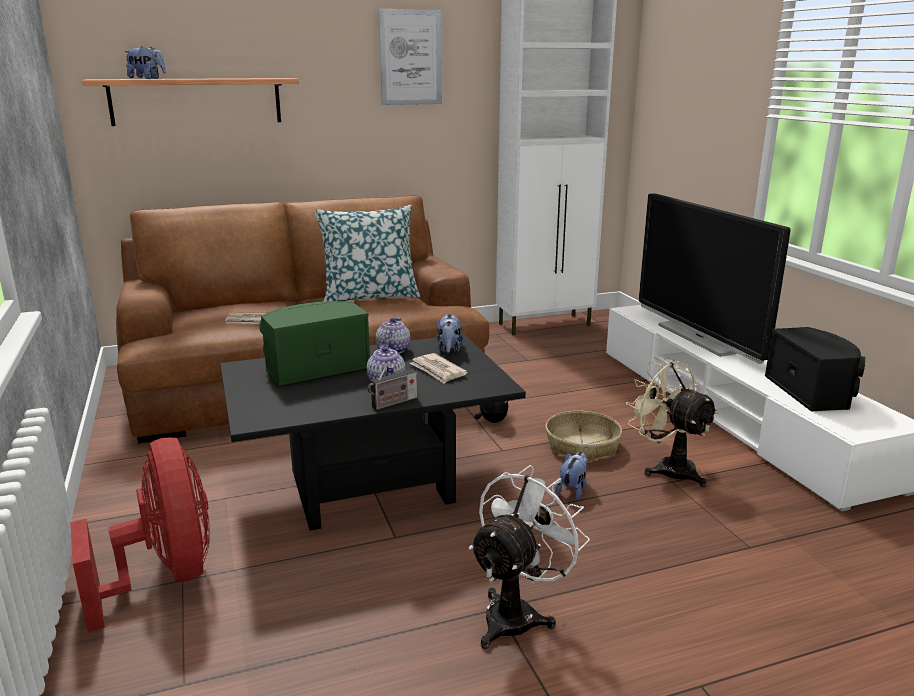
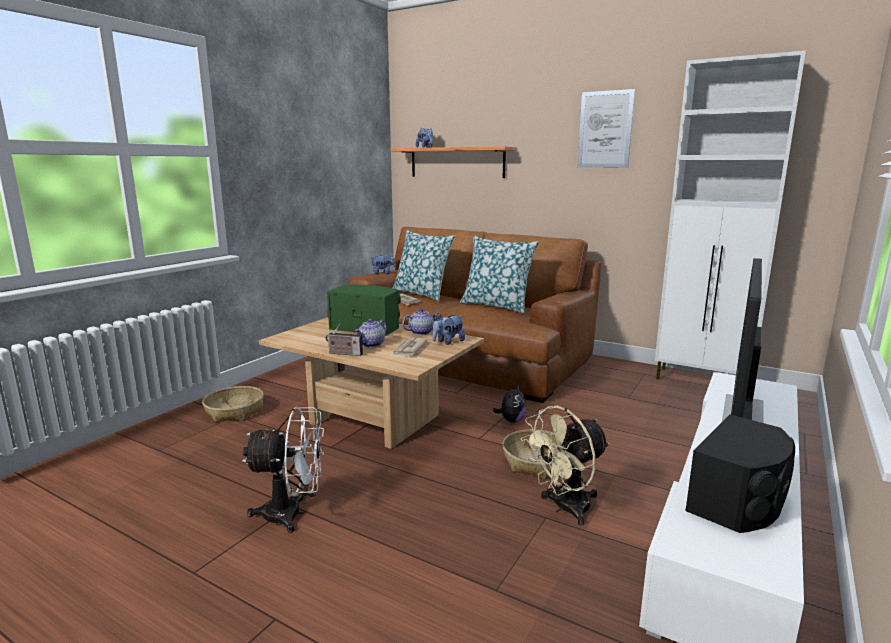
camera: 50 degrees right, 5 degrees down
red fan [70,438,210,633] -> basket [202,386,264,422]
black coffee table [220,334,526,531] -> beige coffee table [259,317,484,449]
plush toy [555,452,588,500] -> plush toy moved to [370,254,397,274]
beige fan [626,357,719,487] -> beige fan turned 135 degrees counterclockwise [520,405,610,525]
none -> pillow [392,230,455,301]

